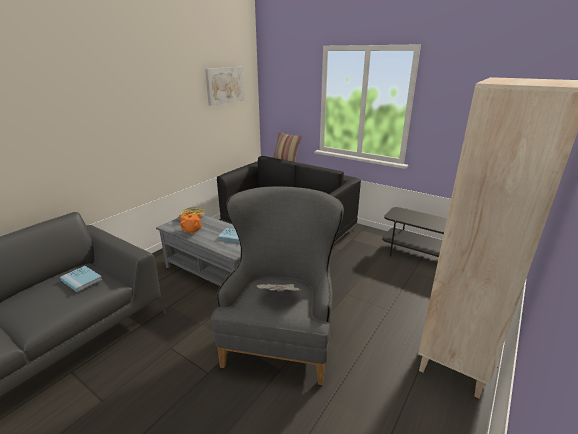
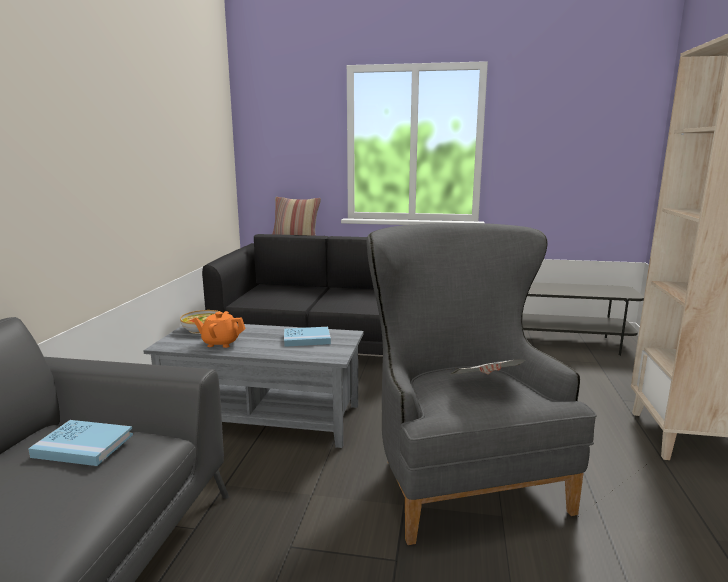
camera: 25 degrees left, 10 degrees down
picture [205,67,245,106] -> none

